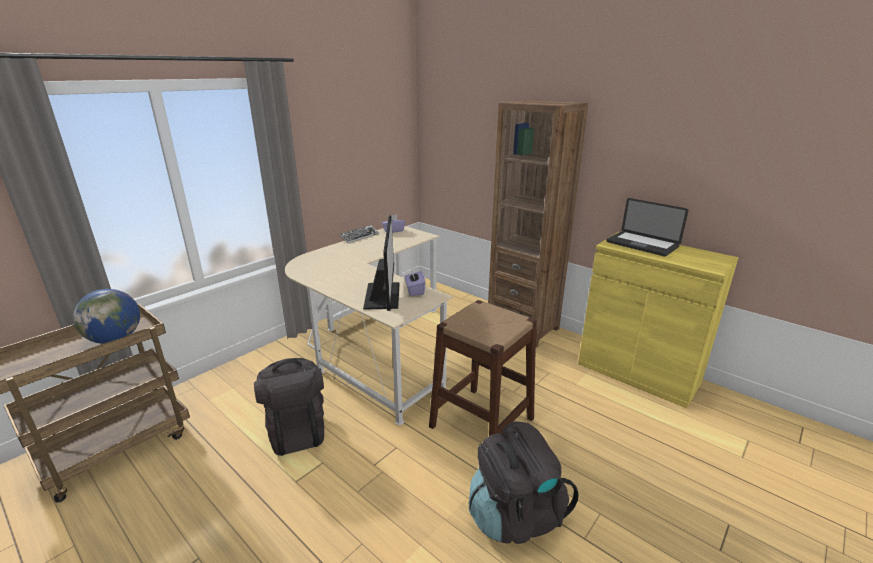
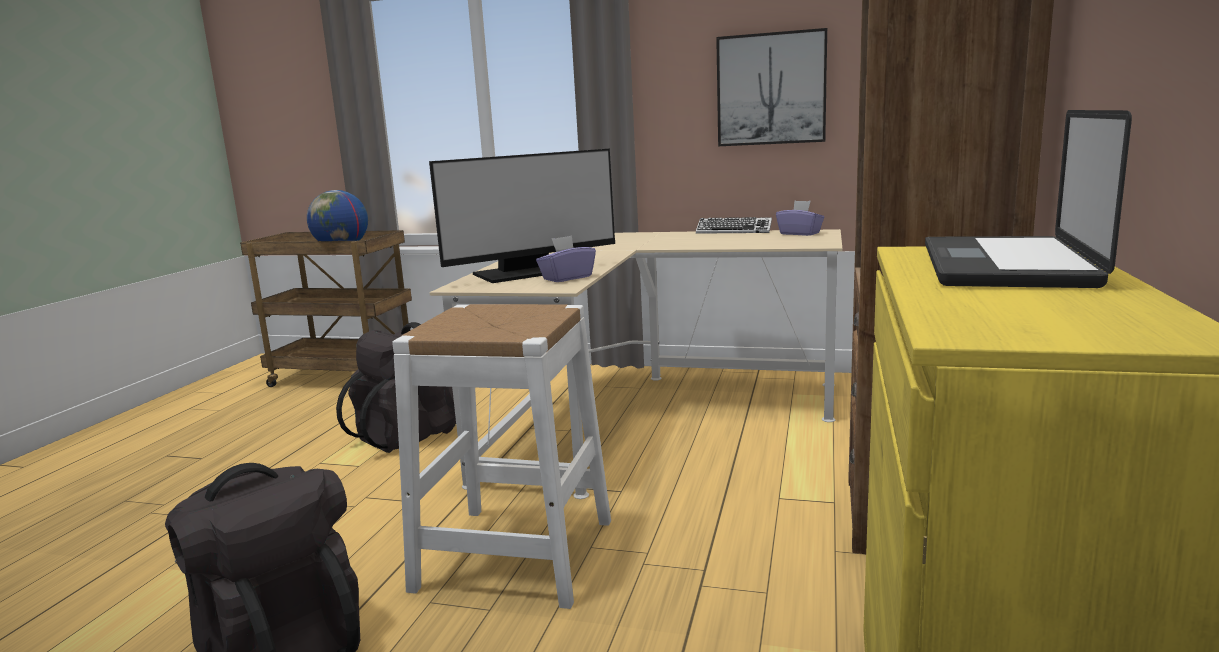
camera: 65 degrees right, 10 degrees down
brown stool [429,300,537,436] -> white stool [392,304,611,609]
none -> picture [716,28,827,146]

